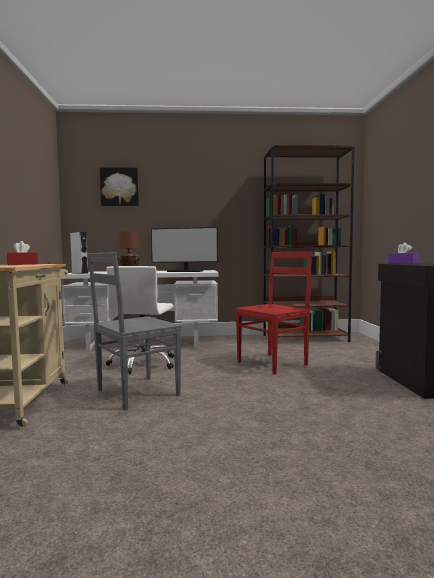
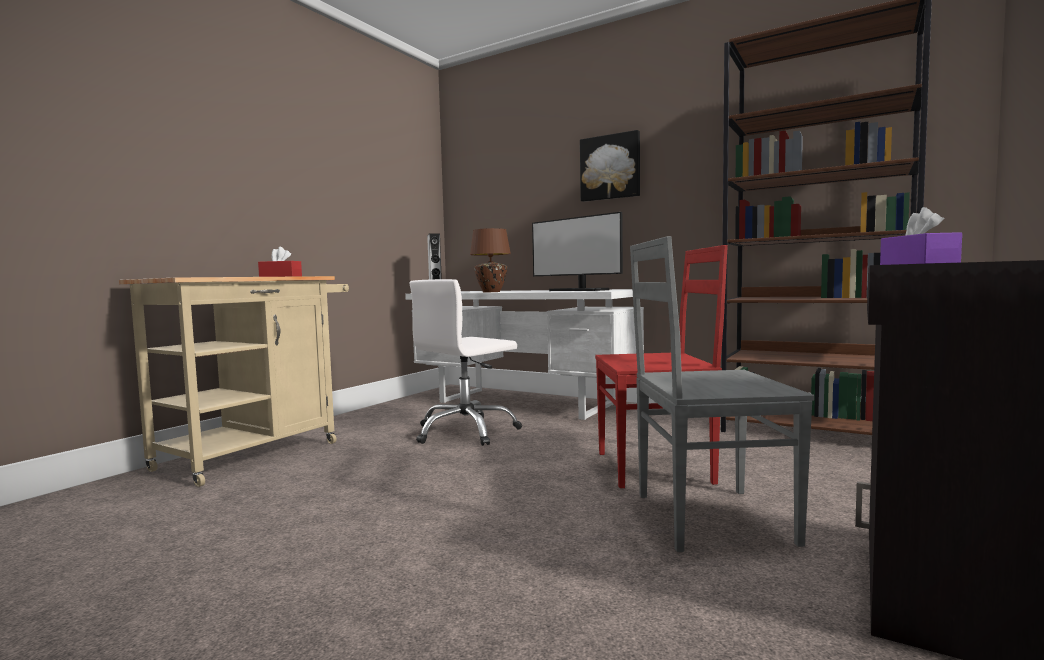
camera: 35 degrees right, 0 degrees up
grey chair [88,252,182,410] -> grey chair moved to [630,236,814,552]
picture [100,167,139,206] -> picture moved to [580,130,640,202]

